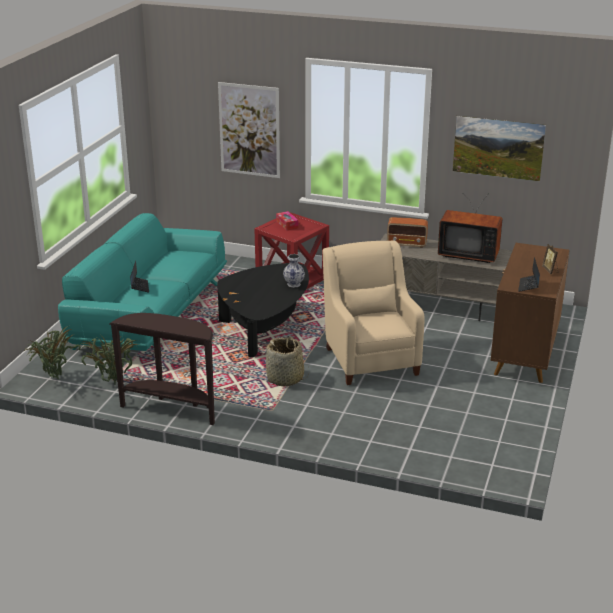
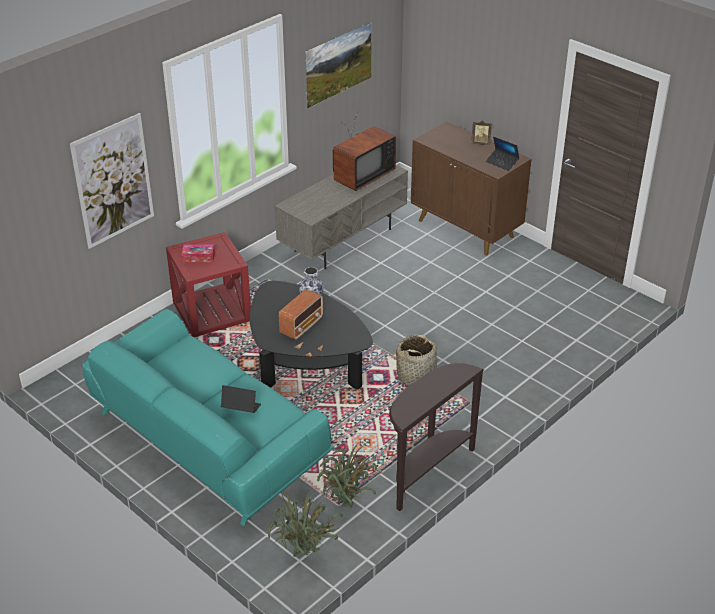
camera: 65 degrees left, 10 degrees up
beige armchair [323,241,425,385] -> none
radio [387,217,428,248] -> radio moved to [279,289,323,340]

